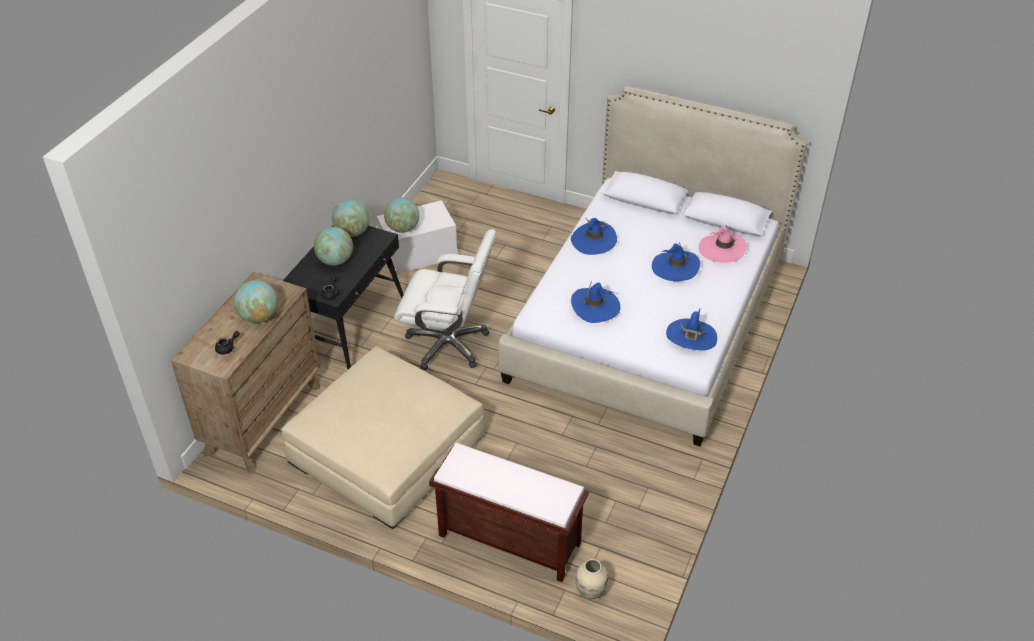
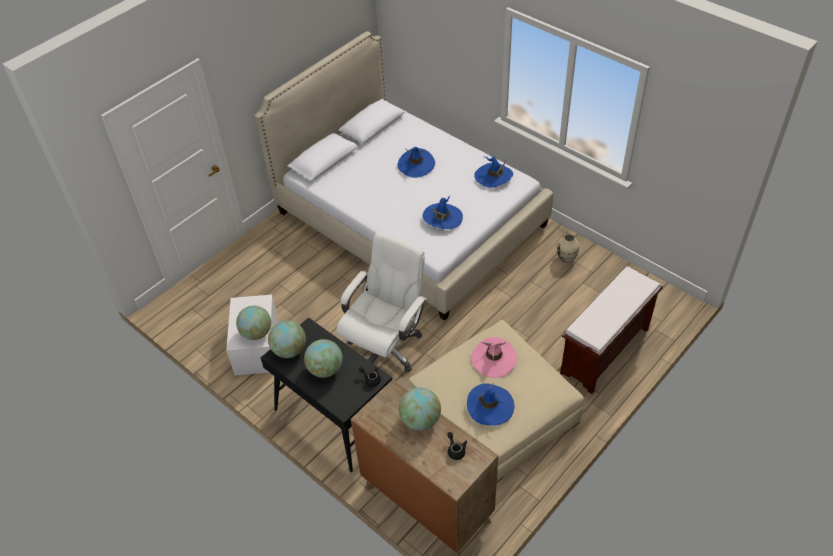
camera: 70 degrees left, 5 degrees up
blue hat [571,218,617,255] -> blue hat moved to [467,383,514,426]
beige vase [576,559,608,599] -> beige vase moved to [557,234,579,263]
pink hat [699,225,747,263] -> pink hat moved to [472,337,517,378]

